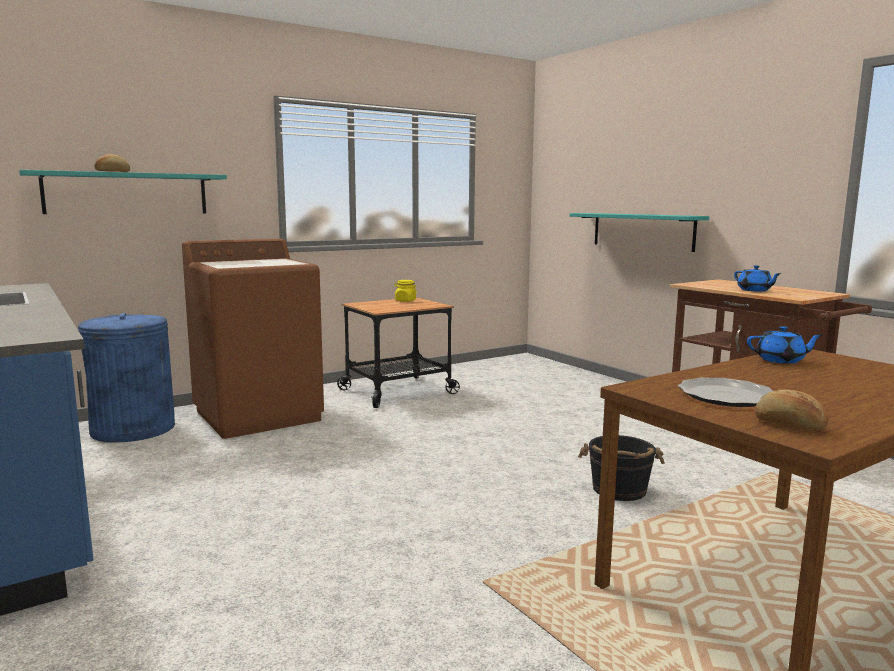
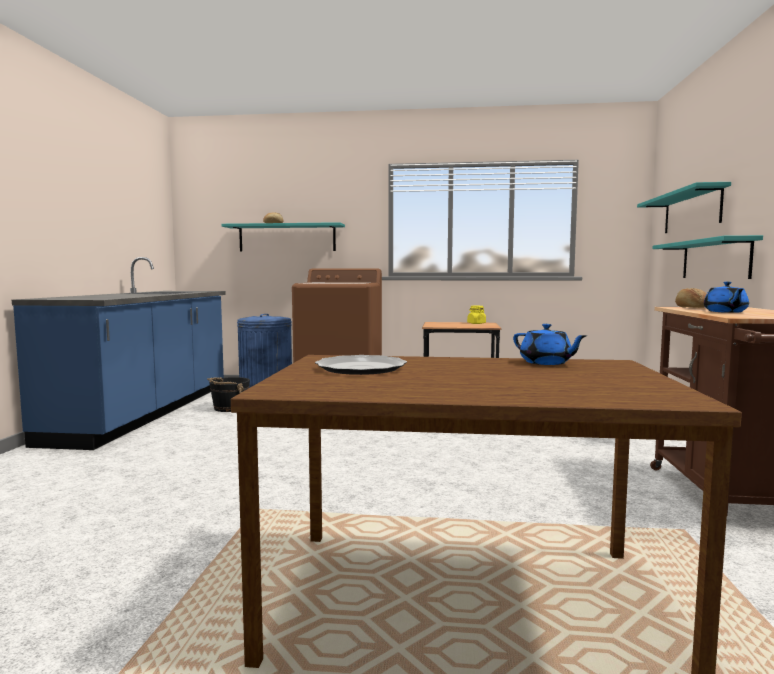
camera: 40 degrees right, 5 degrees down
black bucket [578,435,665,501] -> black bucket moved to [207,377,250,412]
bread [755,389,829,430] -> bread moved to [675,288,707,308]
none -> turquoise shelf [637,182,731,233]

